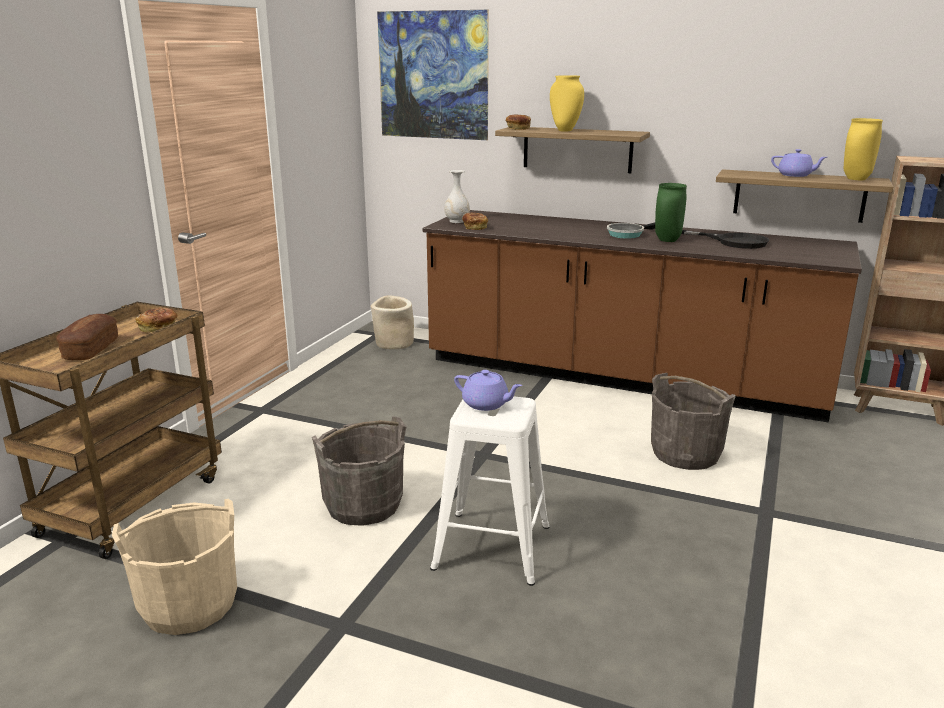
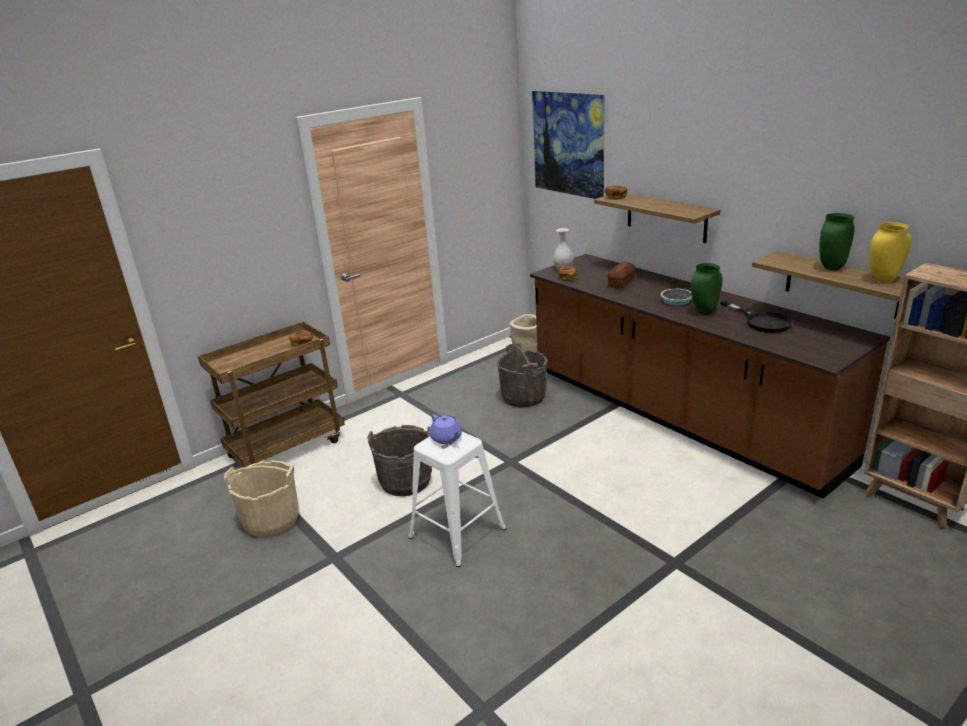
camera: 30 degrees right, 5 degrees up
bread [56,314,118,360] -> bread moved to [607,262,636,288]
yellow vase [550,75,584,132] -> none
grey bucket [651,373,736,470] -> grey bucket moved to [497,343,547,407]
purple teapot [771,149,827,177] -> green vase [819,213,855,270]

